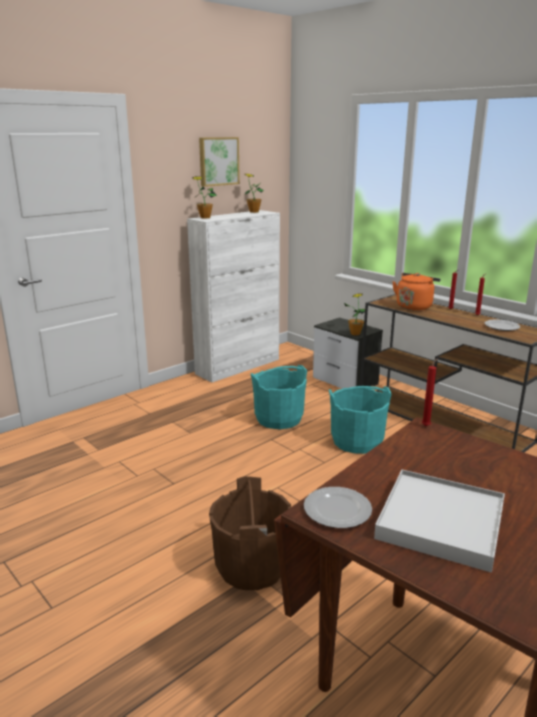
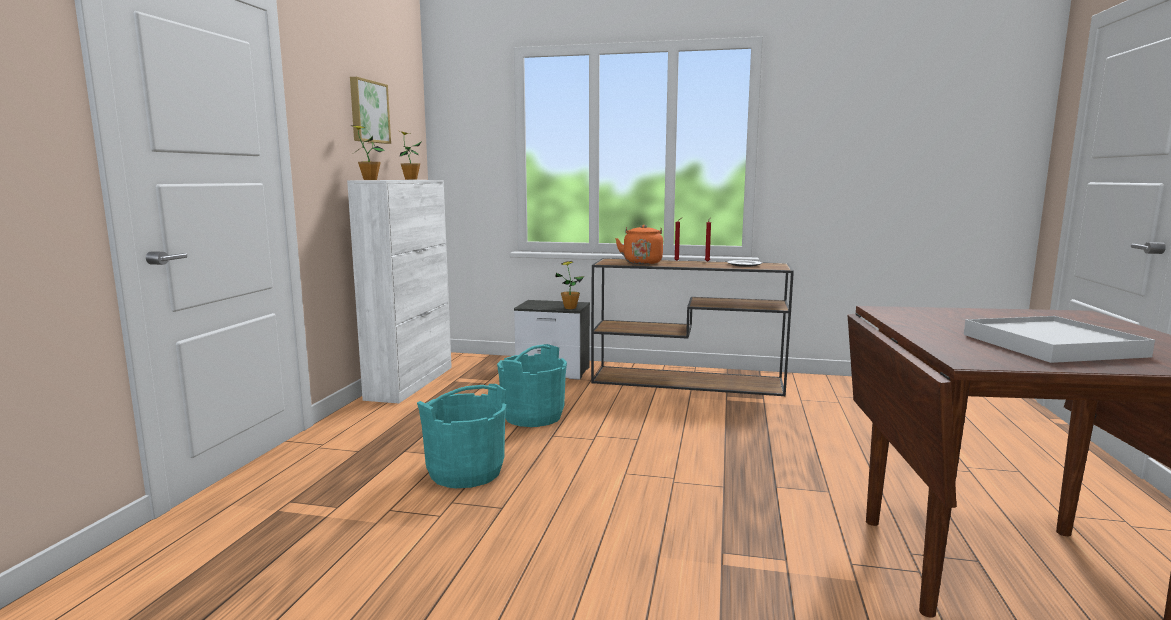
camera: 35 degrees left, 10 degrees down
brown bucket [209,476,291,590] -> none
plate [304,487,372,528] -> none
turquoise bucket [329,386,392,454] -> turquoise bucket moved to [417,384,506,488]
red candle [422,358,438,426] -> none

